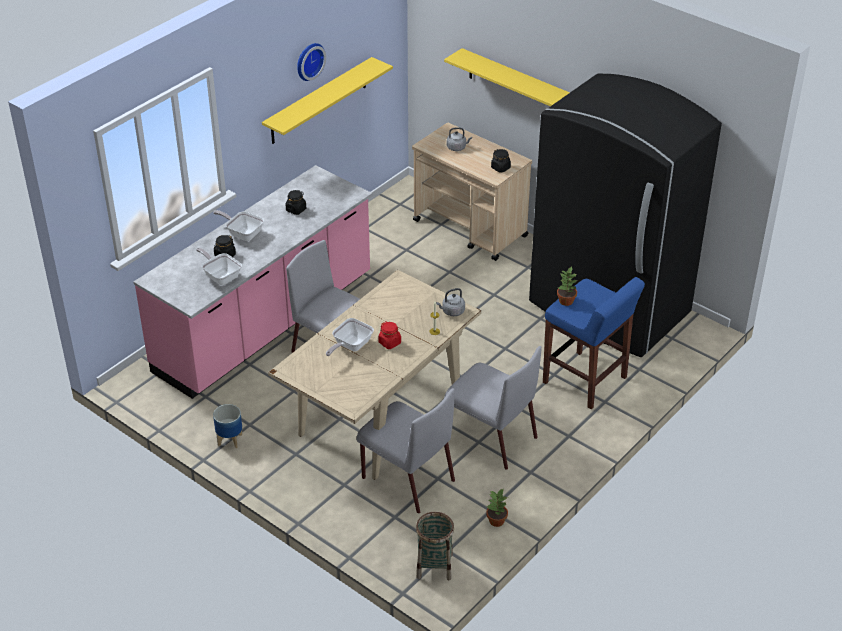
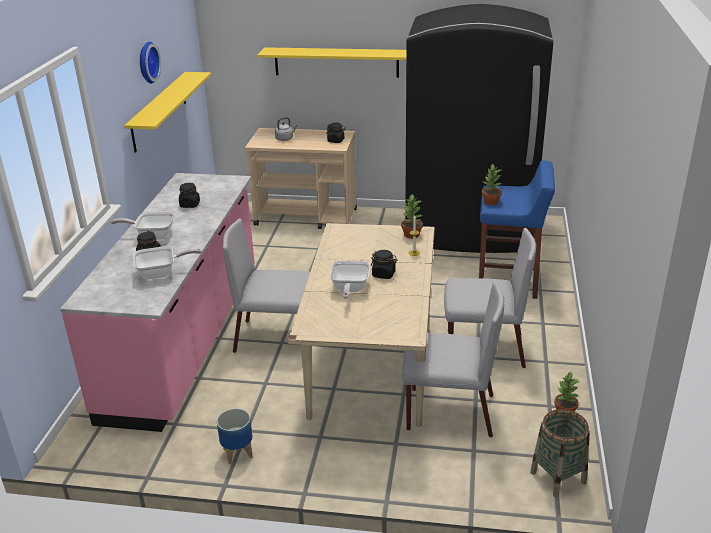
camera: 30 degrees left, 10 degrees down
frying pan [196,248,242,285] -> frying pan turned 150 degrees clockwise [133,246,202,279]
red jar [378,321,401,349] -> black jar [371,250,398,279]
grey kettle [436,288,465,316] -> potted plant [401,194,423,239]

